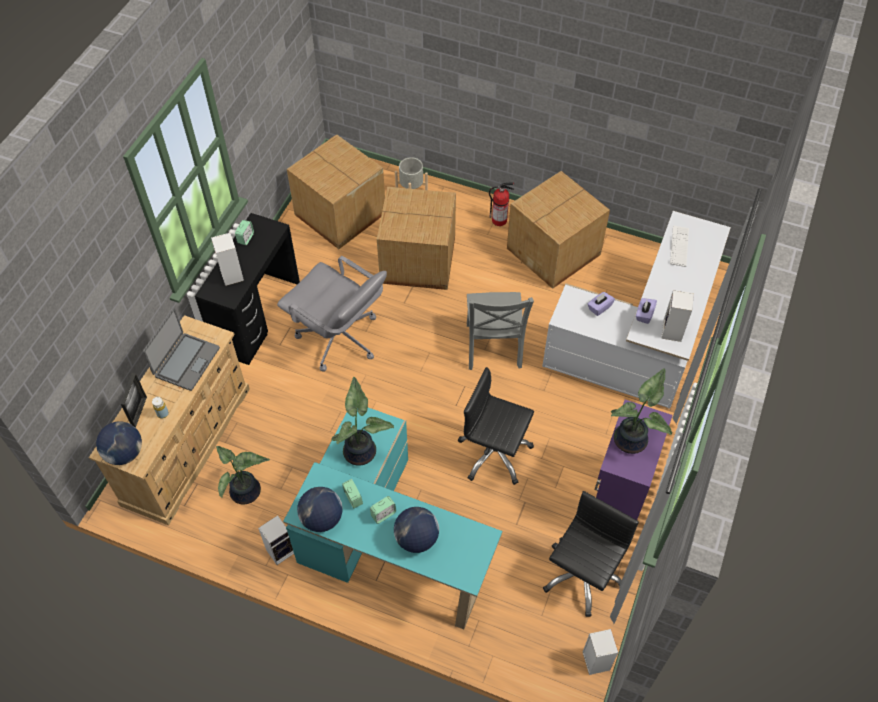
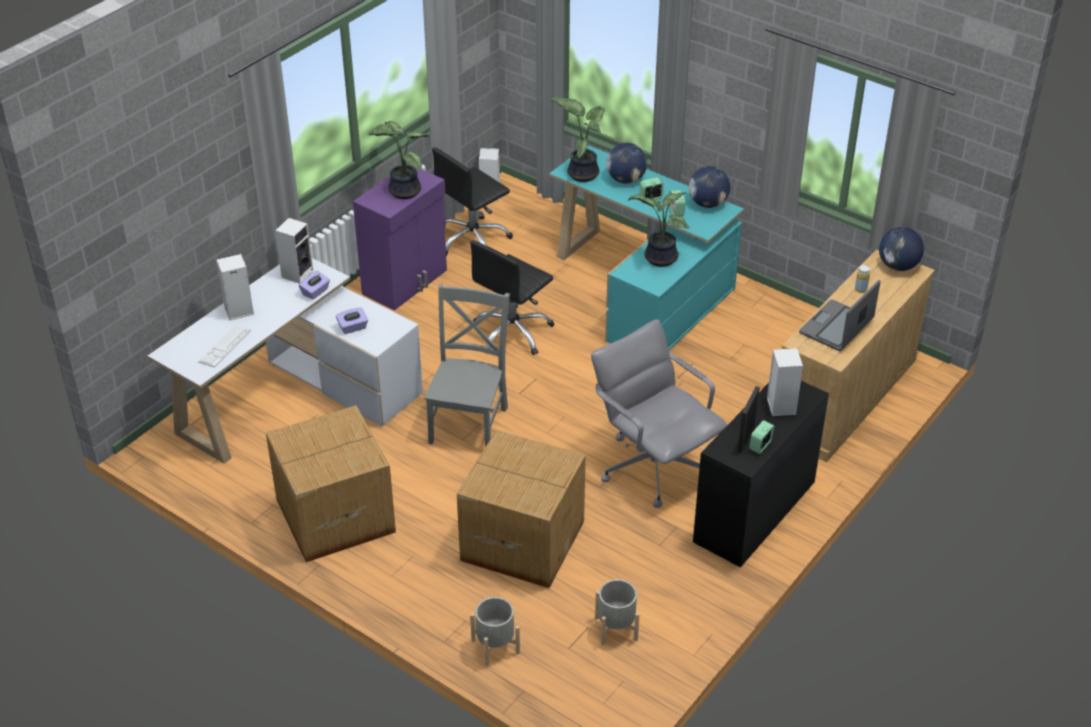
camera: 165 degrees left, 15 degrees down
picture frame [121,373,147,428] -> picture frame moved to [738,386,760,453]
potted plant [216,446,270,505] -> potted plant moved to [550,97,605,182]
speaker [258,515,294,565] -> speaker moved to [216,254,254,320]
cardboard box [287,134,385,249] -> grey planter [595,579,640,645]
black office chair [458,367,534,485] -> black office chair turned 90 degrees clockwise [470,240,554,355]
fire extinguisher [489,182,515,226] -> none

